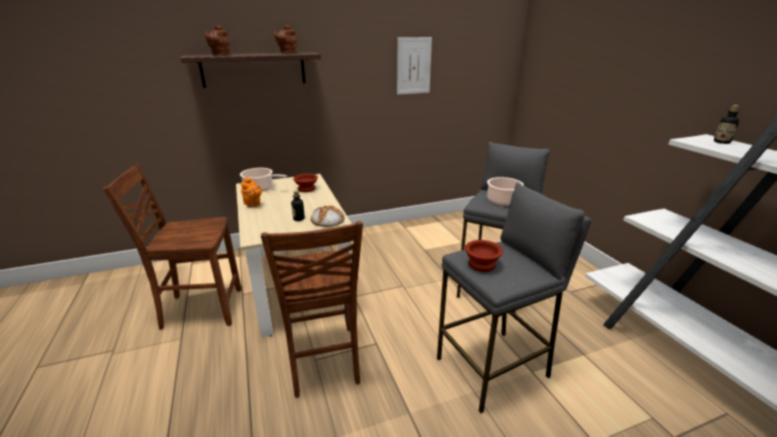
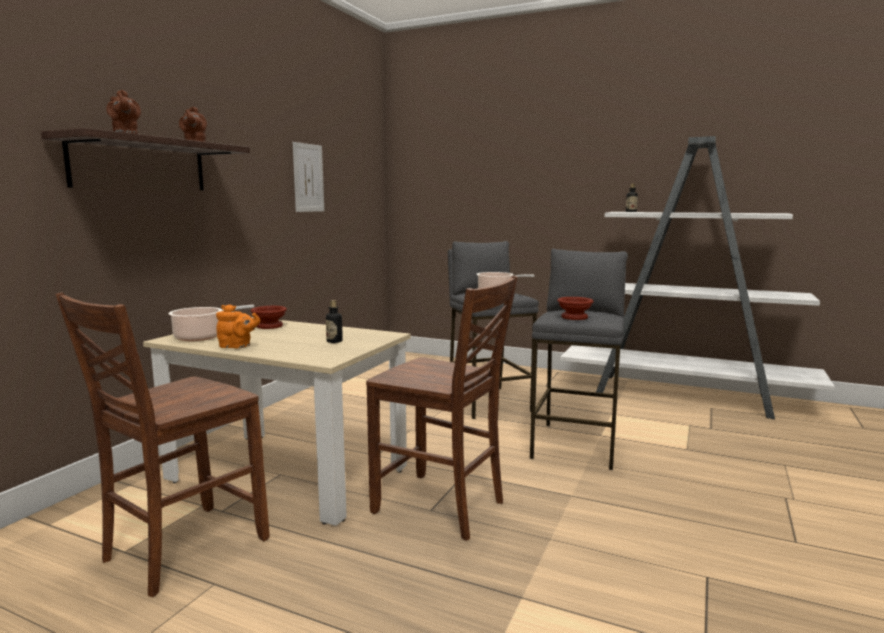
camera: 45 degrees left, 15 degrees down
bread [311,205,344,227] -> none

